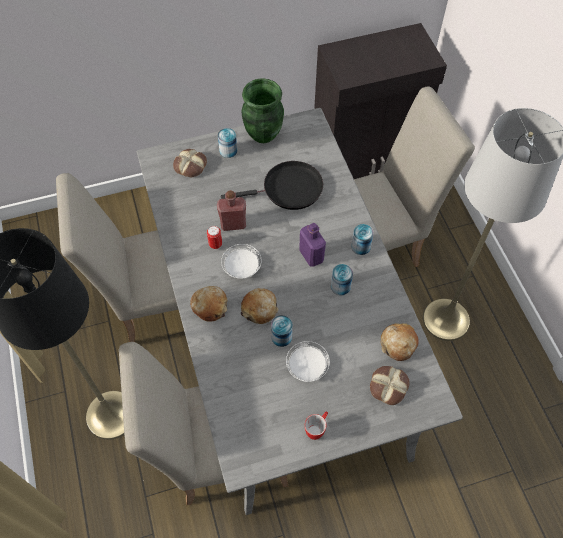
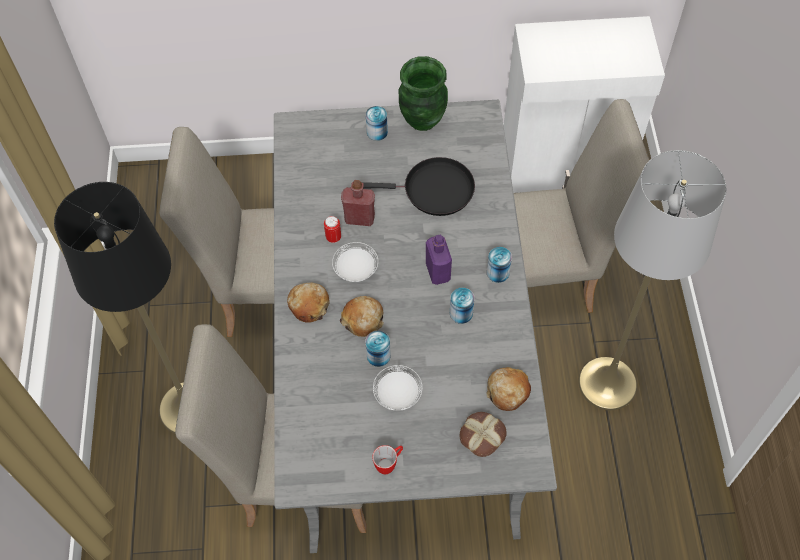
camera: 15 degrees right, 0 degrees up
bread [173,149,207,178] -> none
black cabinet [314,23,447,179] -> white cabinet [504,16,665,193]

